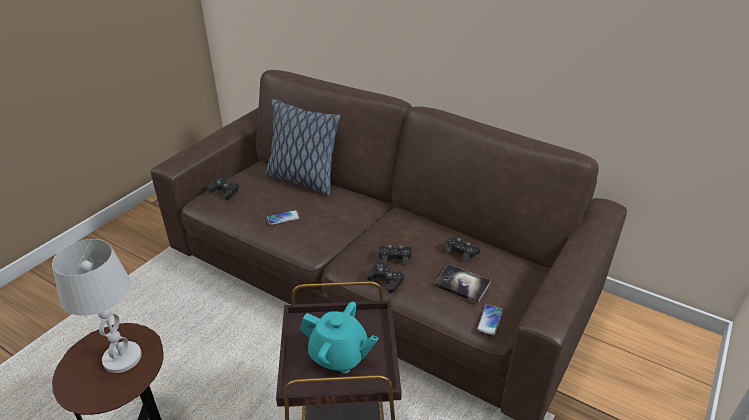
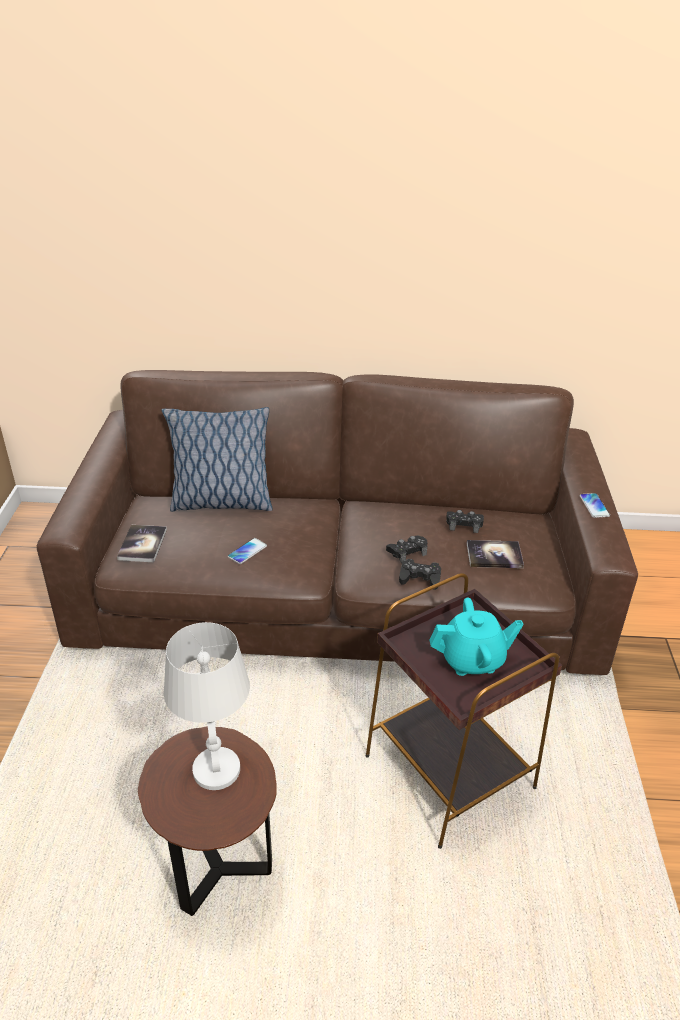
camera: 30 degrees left, 0 degrees up
black game controller [209,177,240,200] -> book [117,525,167,562]
phone [477,305,503,335] -> phone moved to [580,493,610,518]

